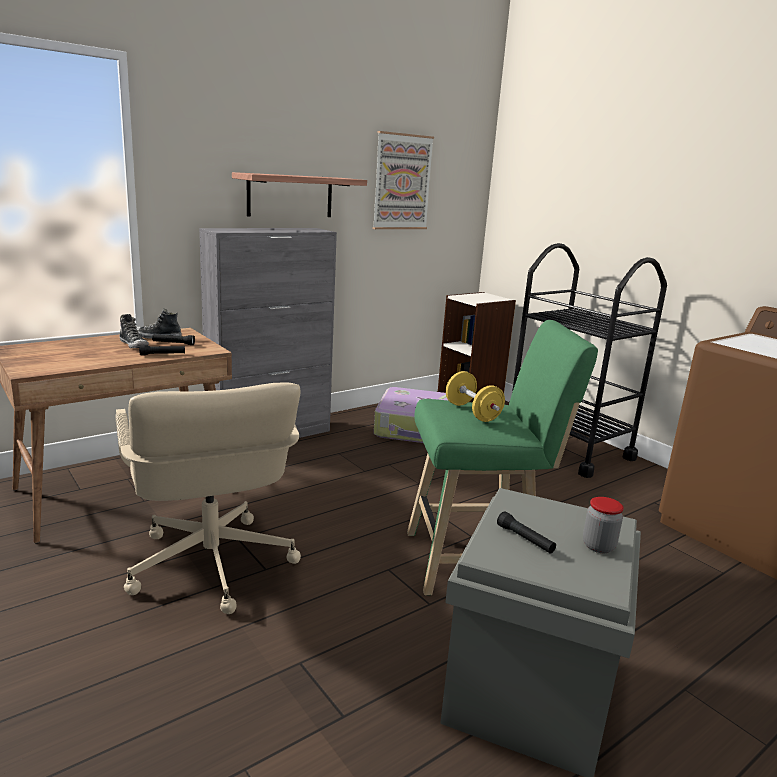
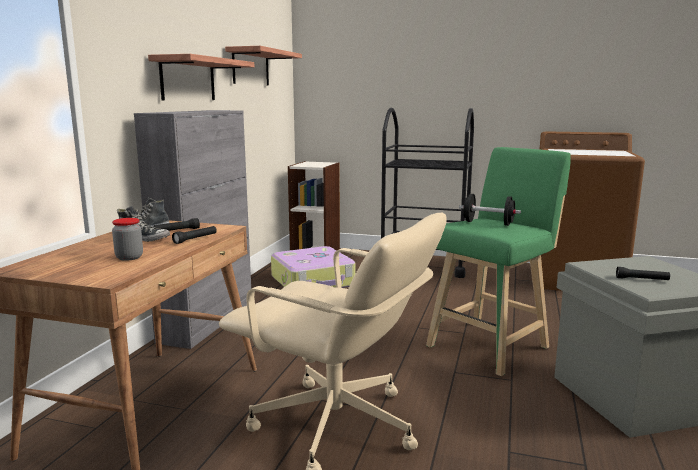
camera: 35 degrees left, 5 degrees down
picture [373,131,434,229] -> shelf [225,46,302,85]
yellow dumbbell [446,371,505,422] -> black dumbbell [459,194,521,226]
jar [583,497,624,553] -> jar moved to [112,218,143,261]

